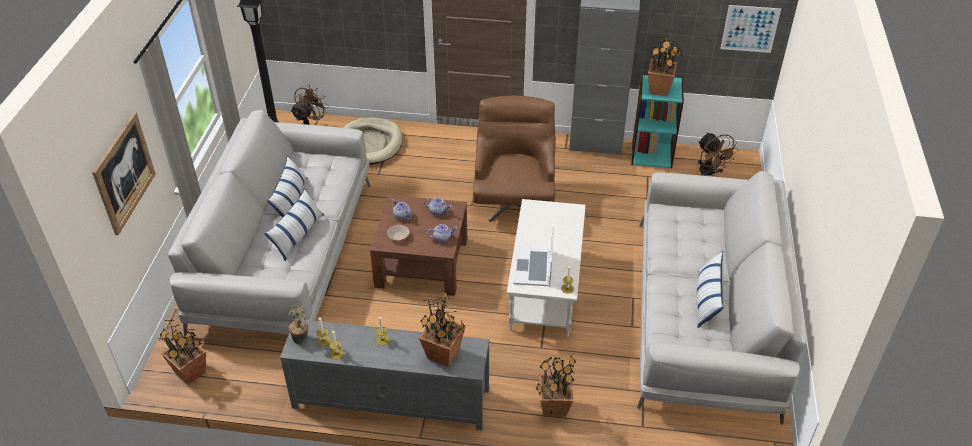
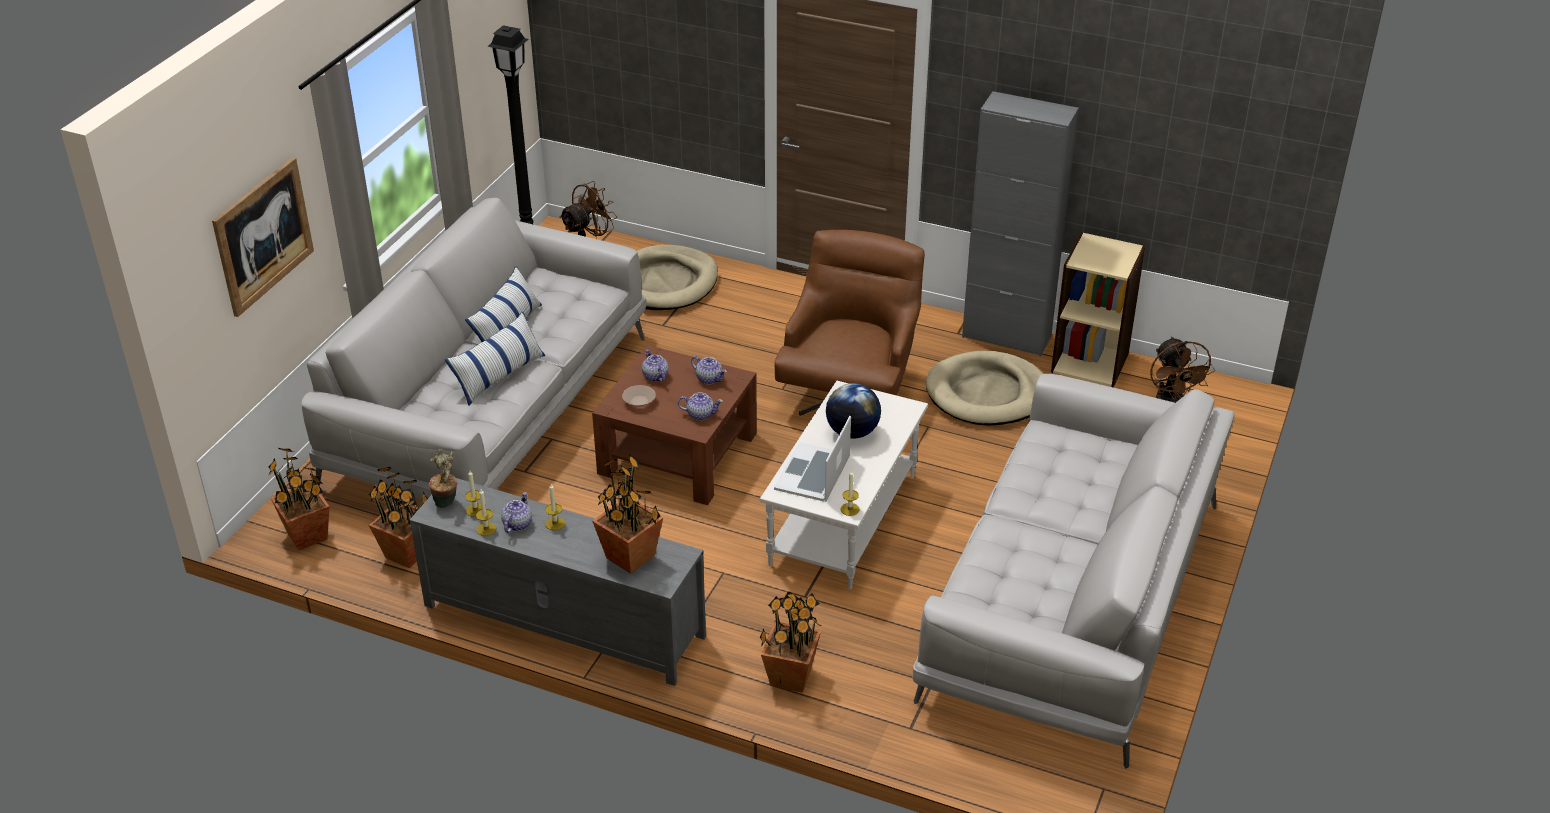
camera: 15 degrees right, 5 degrees down
turquoise bookcase [631,75,684,168] -> beige bookcase [1051,232,1145,388]
potted plant [648,33,682,96] -> potted plant moved to [369,467,428,568]
pillow [697,251,724,328] -> none
picture [720,5,781,53] -> none
none -> teapot [501,492,532,533]
none -> globe [826,383,881,439]
none -> beige dog bed [926,351,1043,426]

